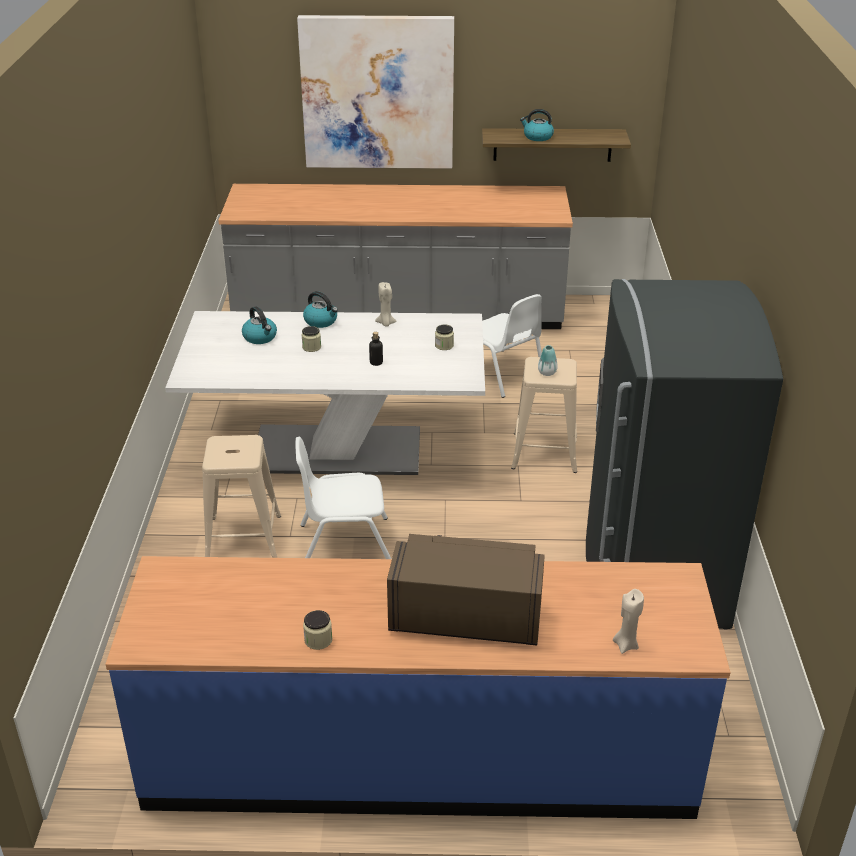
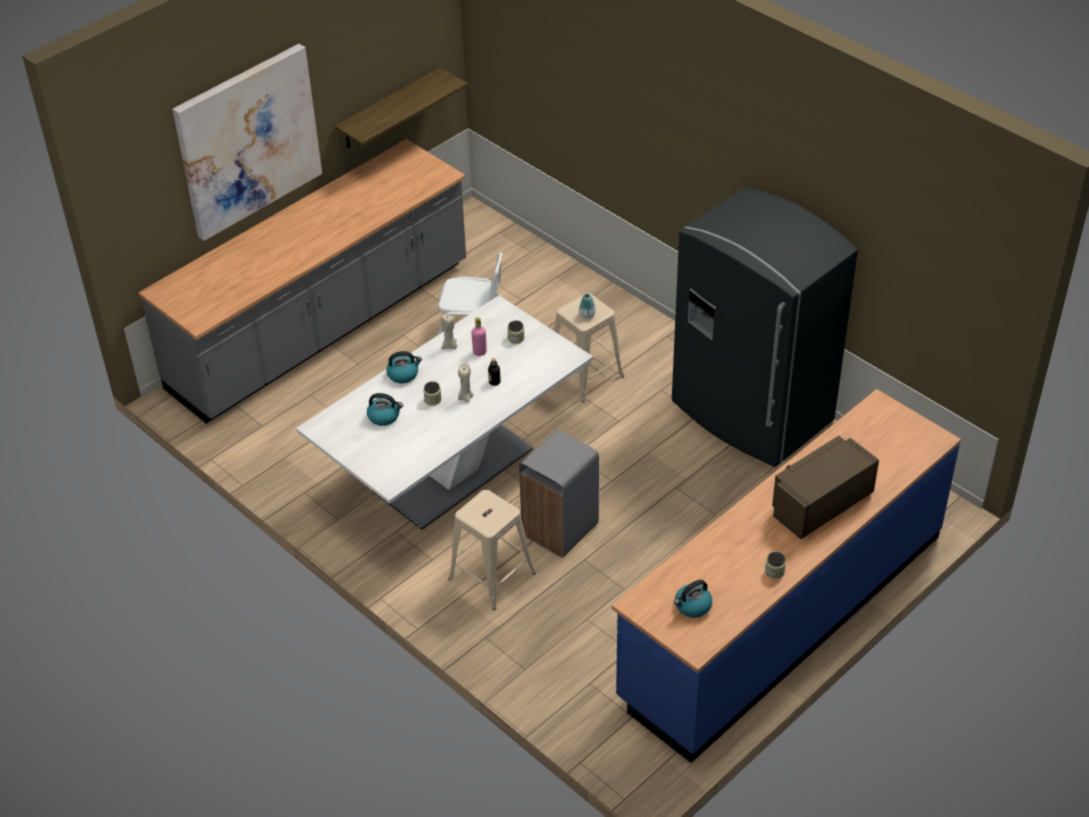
camera: 45 degrees left, 10 degrees up
white chair [296,437,391,559] -> grey trash can [519,430,599,558]
kettle [520,109,554,141] -> kettle moved to [674,580,712,618]
beige candle [613,589,644,654] -> beige candle moved to [458,363,474,403]
none -> pink bottle [471,317,487,356]

